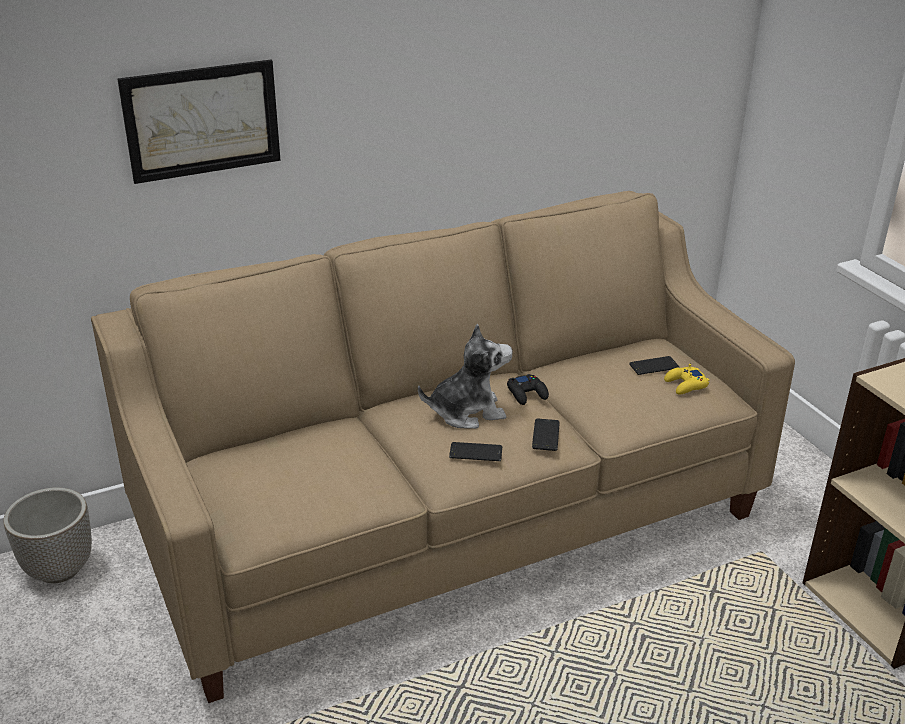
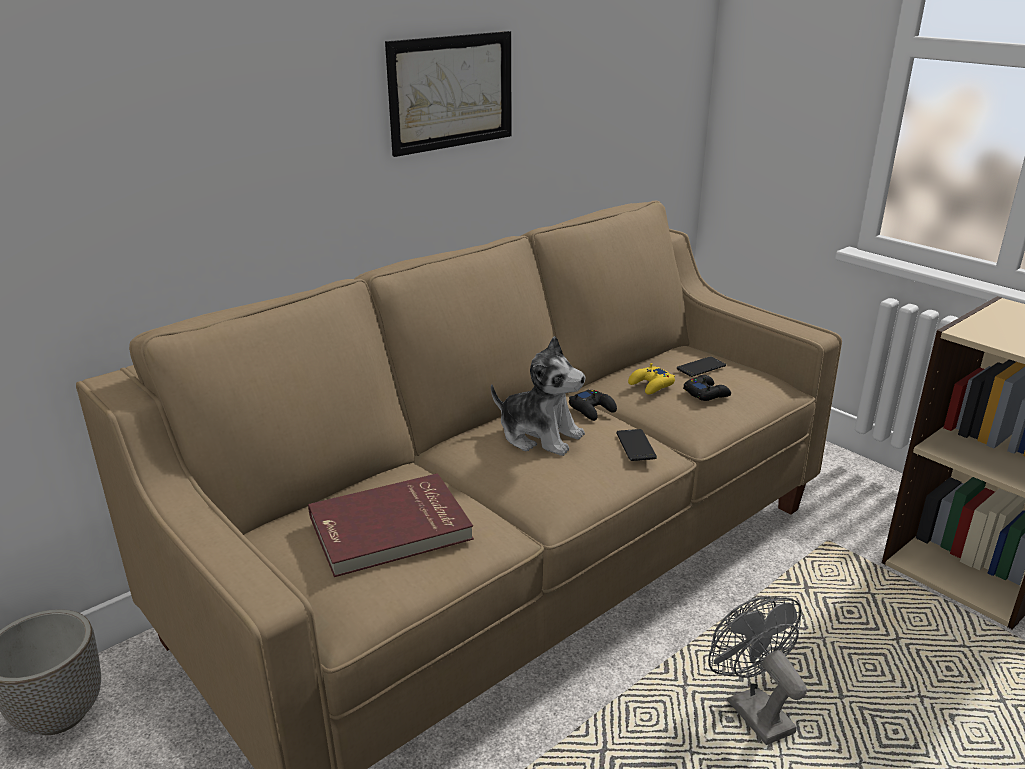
camera: 15 degrees left, 5 degrees down
picture [117,60,281,184] -> picture moved to [385,31,512,157]
plush toy [418,324,513,429] -> plush toy turned 60 degrees clockwise [491,336,586,456]
phone [449,442,502,461] -> none
yellow game controller [664,364,709,395] -> yellow game controller moved to [628,363,675,394]
none -> red book [308,473,474,577]
none -> black game controller [683,375,731,401]
none -> grey fan [708,597,807,745]

